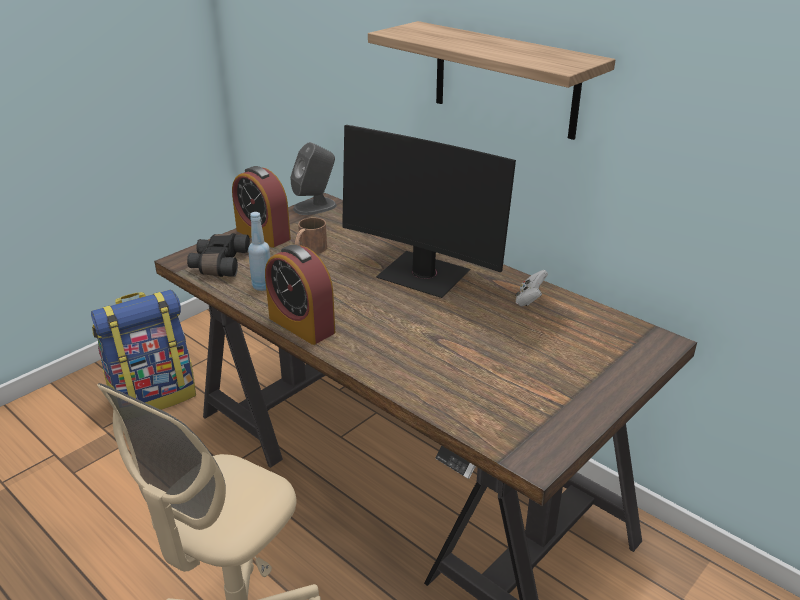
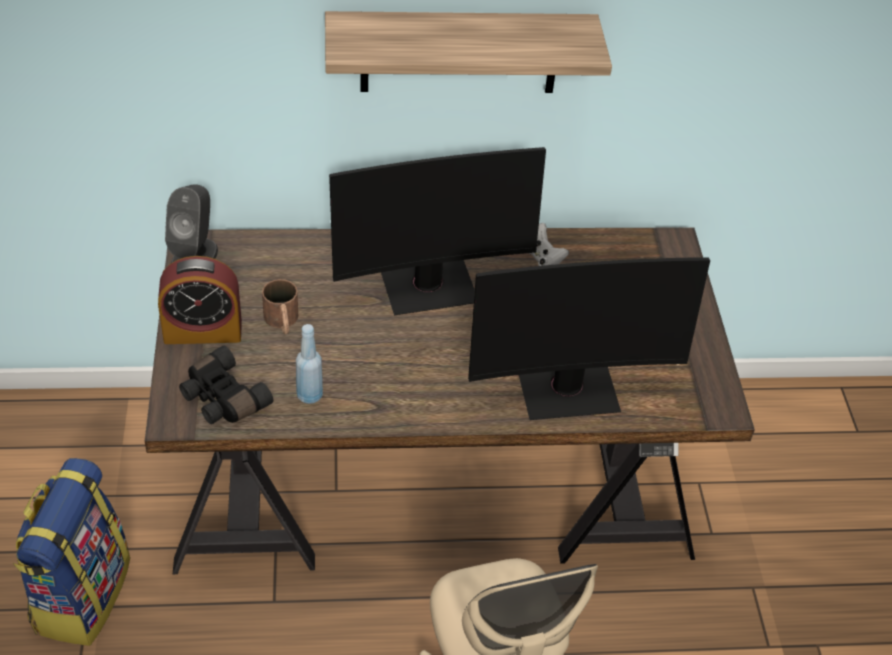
camera: 50 degrees left, 15 degrees up
alarm clock [265,245,335,345] -> none
none -> monitor [468,257,710,420]

